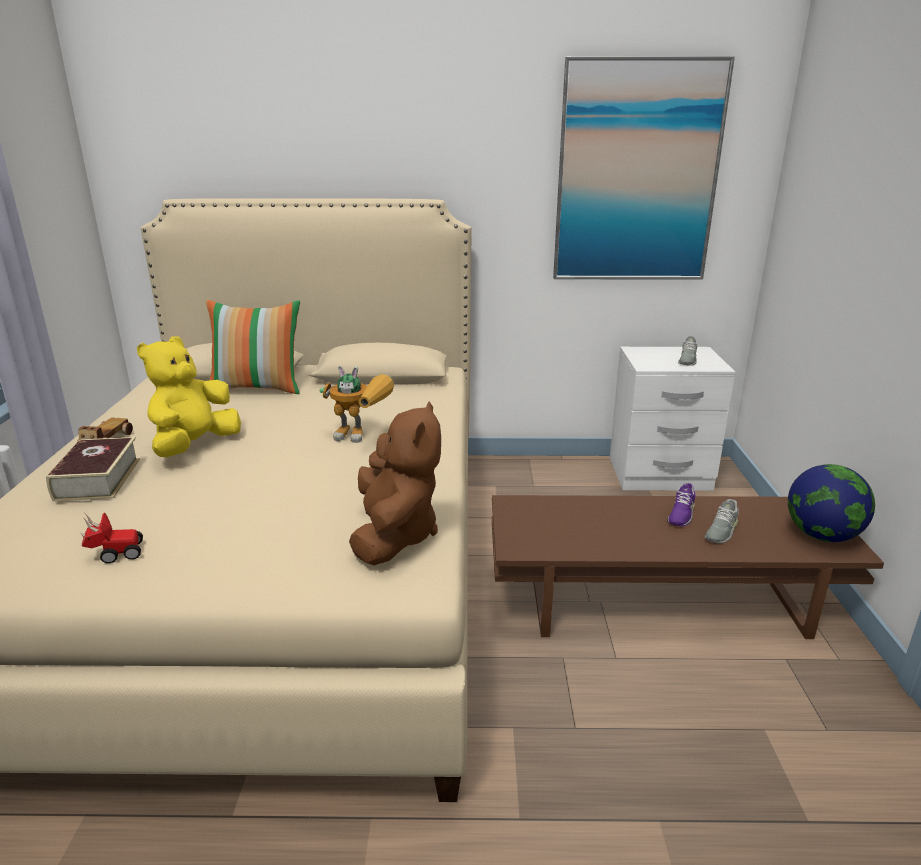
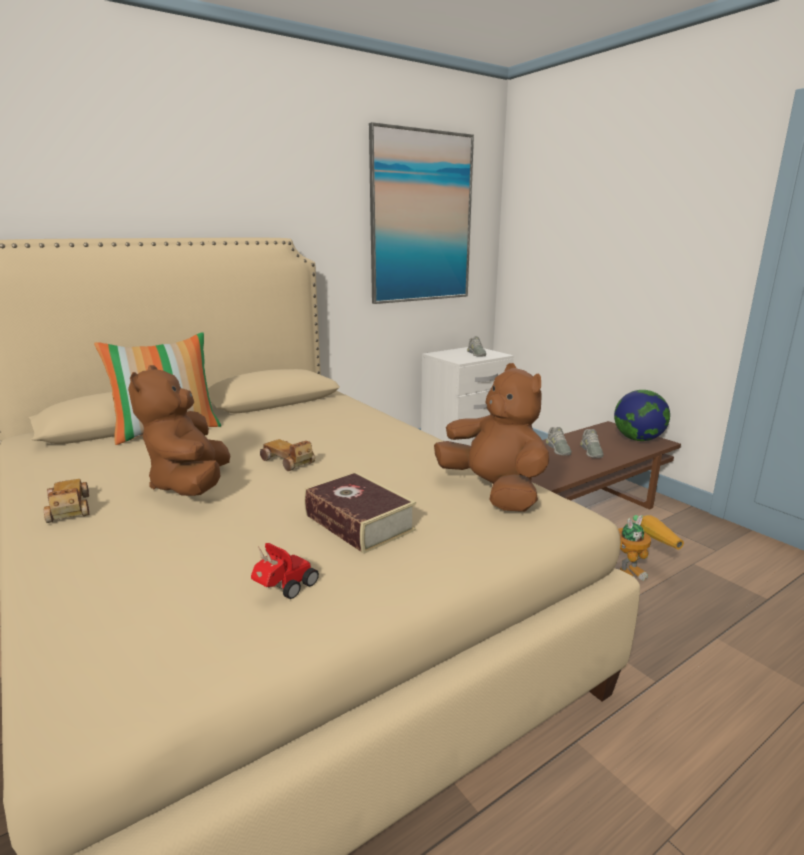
camera: 35 degrees left, 5 degrees down
book [46,437,140,502] -> book moved to [304,472,416,554]
yellow plush toy [137,336,241,457] -> brown plush toy [128,365,230,496]
toy robot [319,365,394,443] -> toy robot moved to [618,515,684,581]
purple shoe [668,483,695,526] -> grey shoe [546,427,572,456]
none -> toy car [260,439,315,471]

